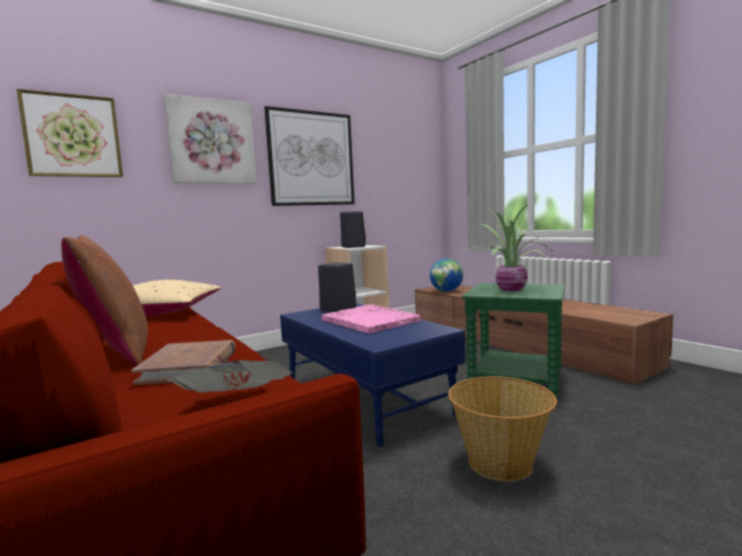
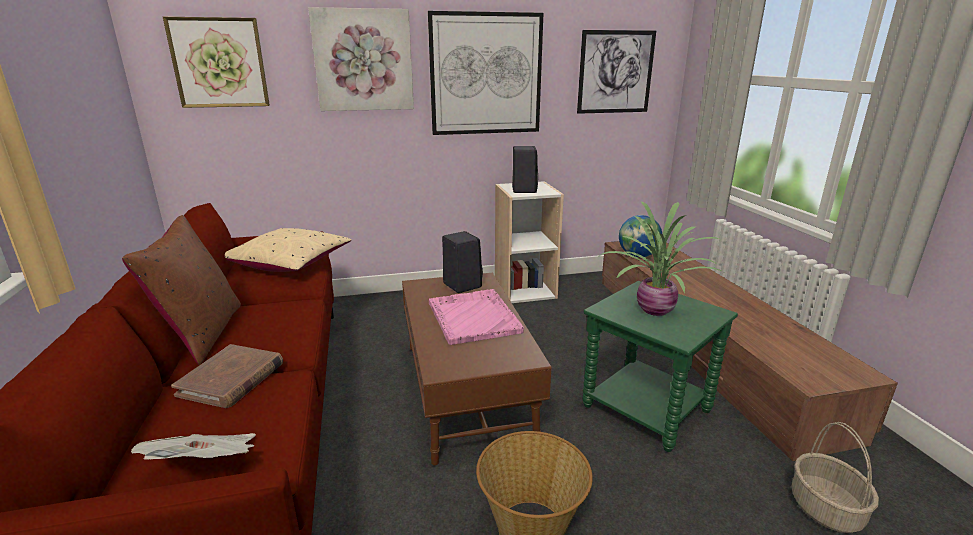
camera: 20 degrees right, 15 degrees up
blue coffee table [280,303,466,447] -> brown coffee table [402,273,552,465]
none -> picture [577,30,656,114]
none -> basket [791,422,879,533]

